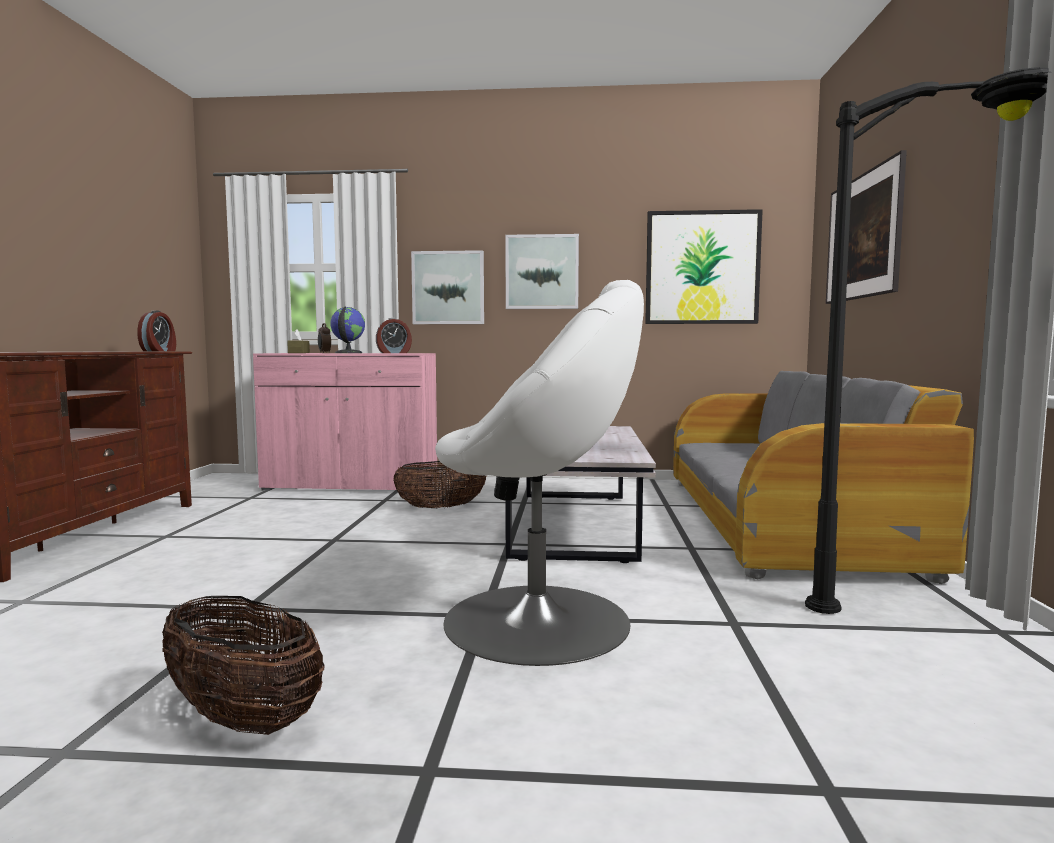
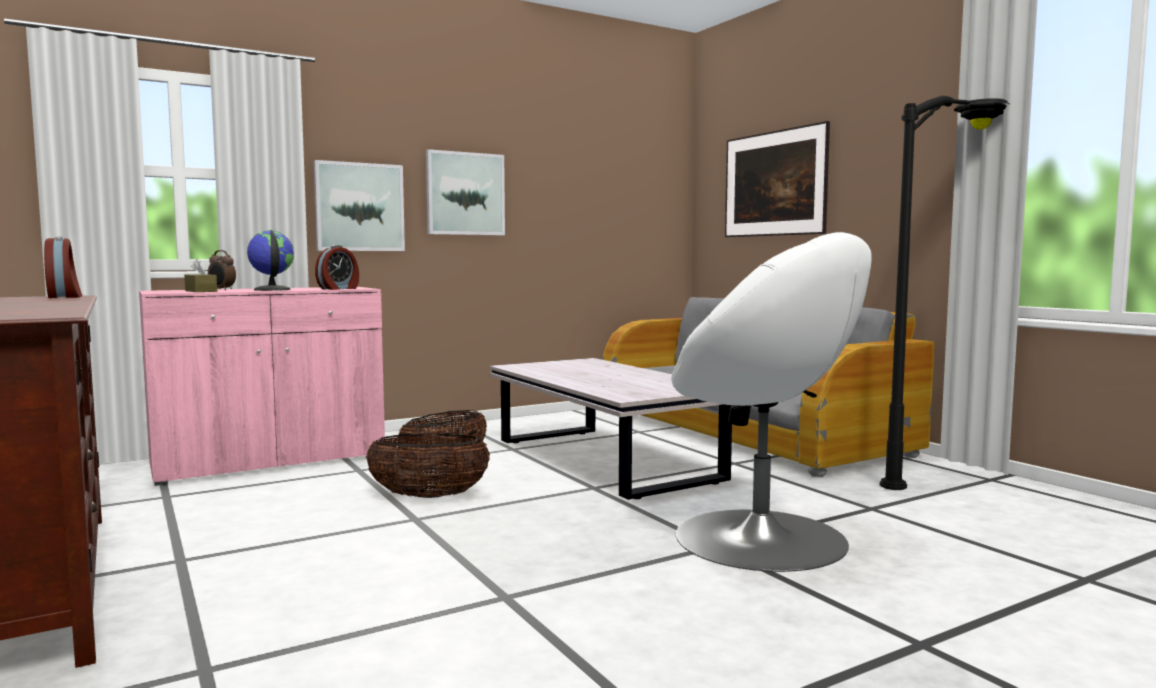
camera: 35 degrees left, 0 degrees up
basket [162,596,324,735] -> basket moved to [366,434,490,498]
white armchair [435,280,644,666] -> white armchair turned 75 degrees clockwise [671,232,872,572]
picture [645,209,763,324] -> none

